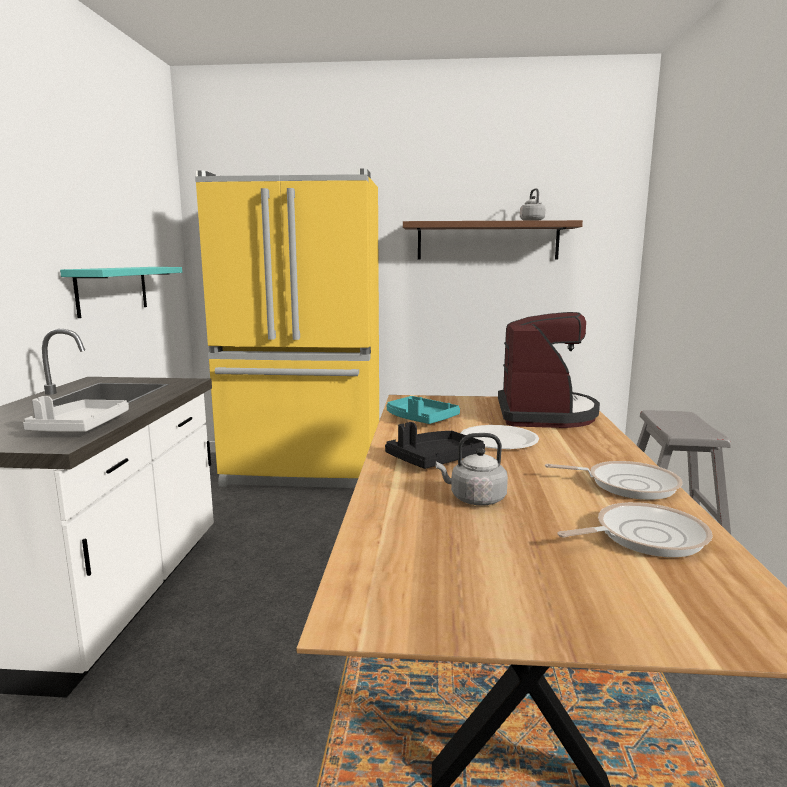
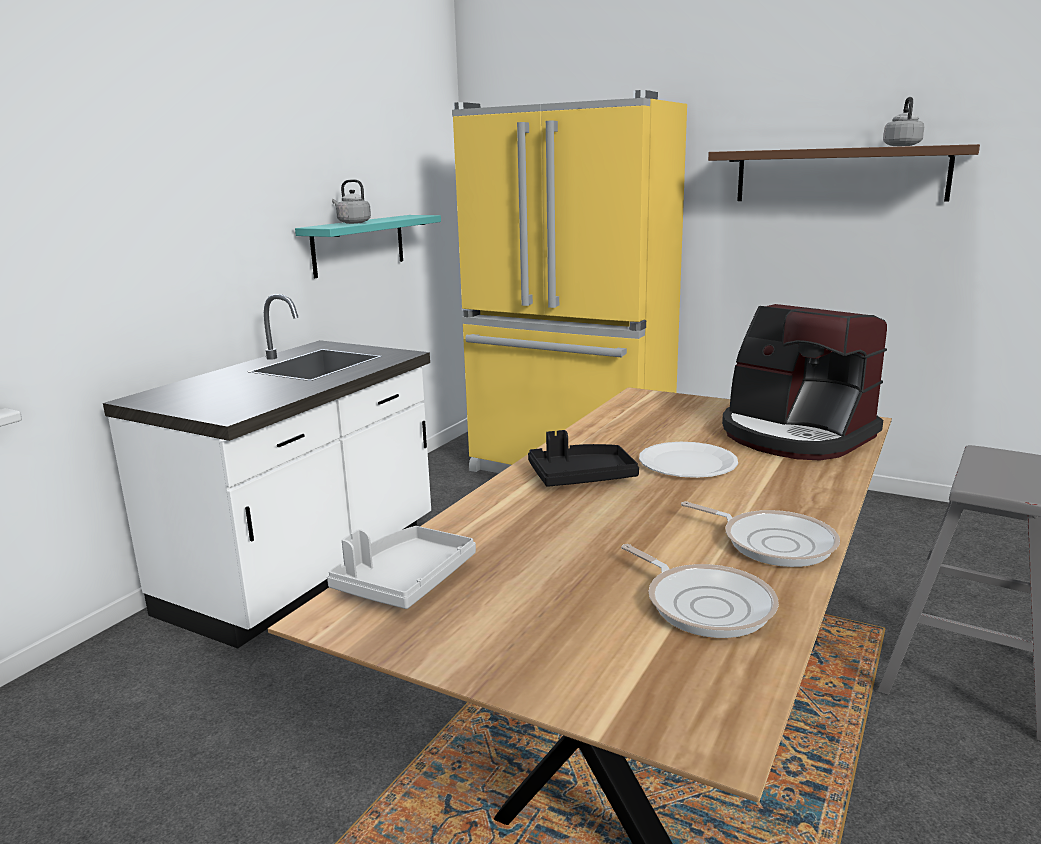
camera: 25 degrees right, 5 degrees up
grey tray [23,396,129,432] -> grey tray moved to [327,526,476,609]
turquoise tray [387,396,460,424] -> none
grey kettle [435,433,508,505] -> grey kettle moved to [332,179,371,224]
coffee machine [498,312,600,428] -> coffee machine turned 105 degrees clockwise [722,304,887,460]
frying pan [557,502,713,557] -> frying pan turned 45 degrees clockwise [621,544,779,638]

